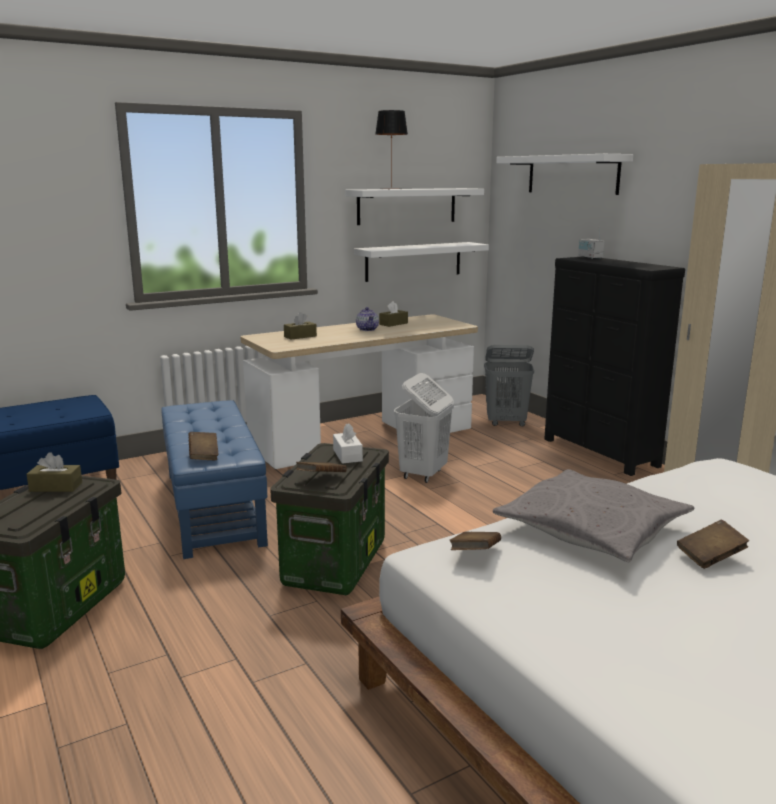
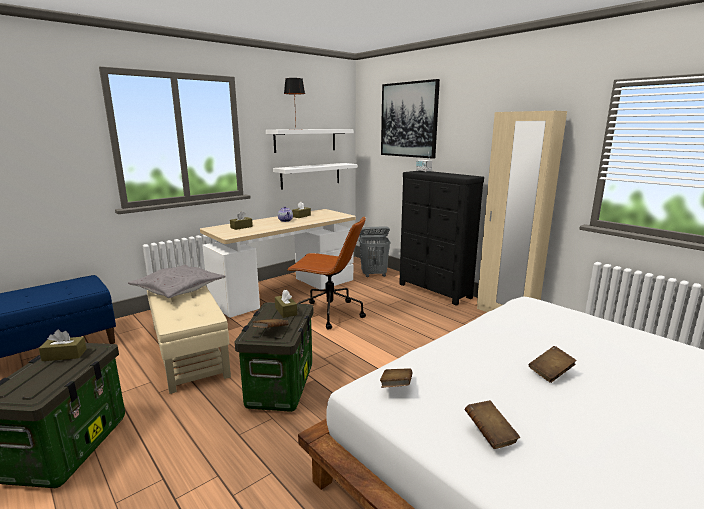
camera: 10 degrees left, 0 degrees up
blue ottoman [161,400,268,559] -> beige ottoman [147,285,231,394]
brown book [188,432,219,460] -> brown book moved to [465,400,520,449]
white tissue box [333,423,363,464] -> brown tissue box [275,290,297,318]
white laundry basket [394,373,454,483] -> brown office chair [287,216,366,329]
grey pillow [493,469,694,562] -> grey pillow moved to [128,265,225,298]
white shelf [496,154,633,195] -> picture [381,79,440,159]

